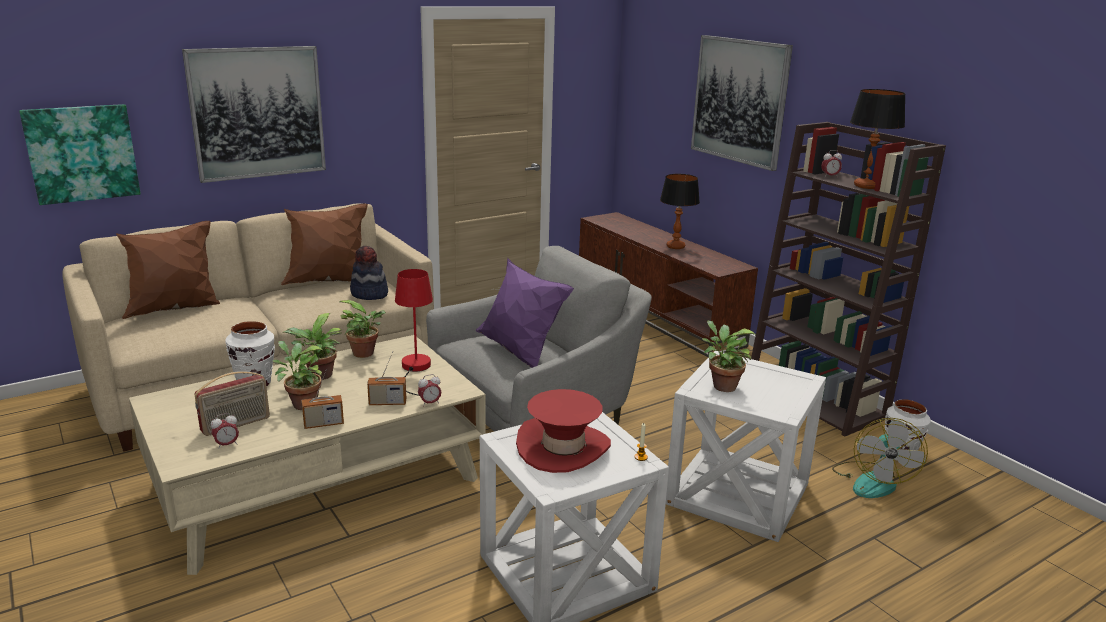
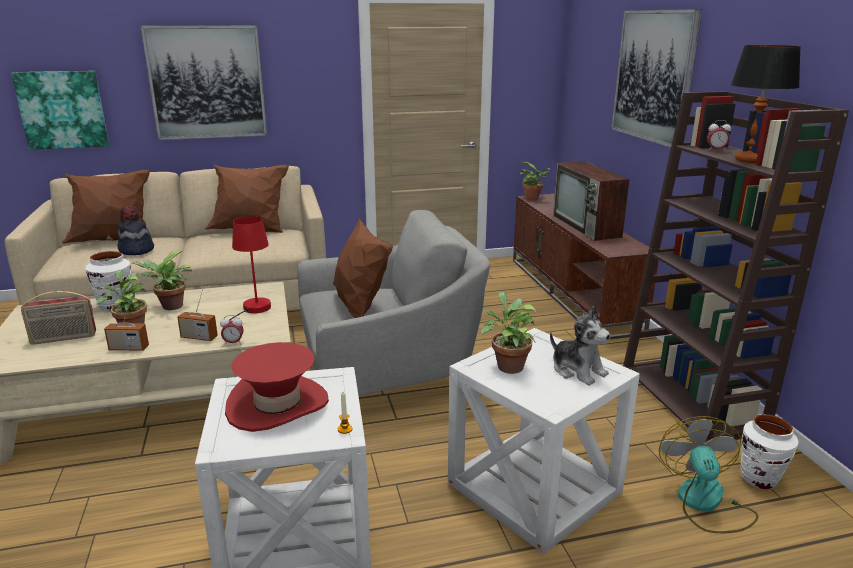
camera: 20 degrees right, 0 degrees up
alarm clock [211,413,239,449] -> none
potted plant [340,300,386,358] -> potted plant moved to [520,162,550,200]
hat [350,246,388,300] -> hat moved to [118,205,154,255]
purple pillow [476,258,574,368] -> brown pillow [333,216,393,318]
table lamp [660,174,700,249] -> television [553,161,629,241]
fan [832,418,928,498] -> fan turned 150 degrees clockwise [659,416,758,534]
none -> plush toy [550,306,611,386]

